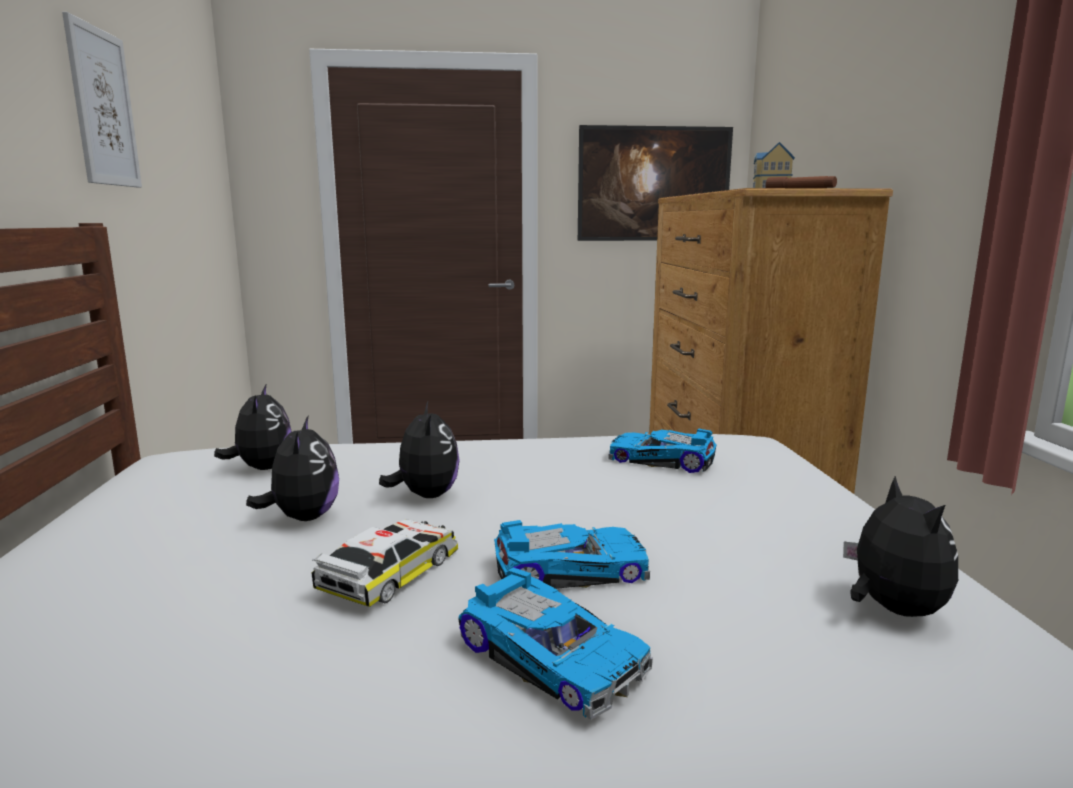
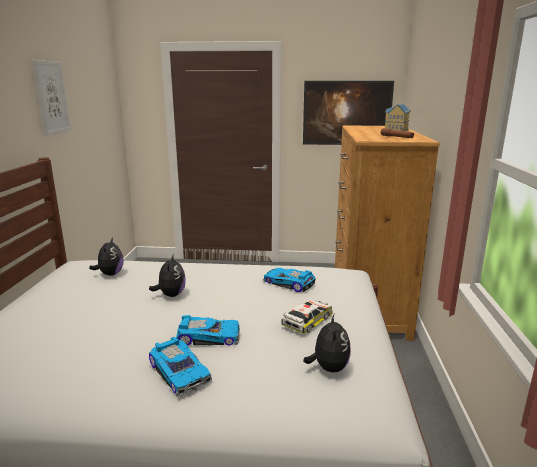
camera: 10 degrees right, 5 degrees up
plush toy [246,416,339,521] -> none
toy car [311,520,458,607] -> toy car moved to [281,300,333,334]

